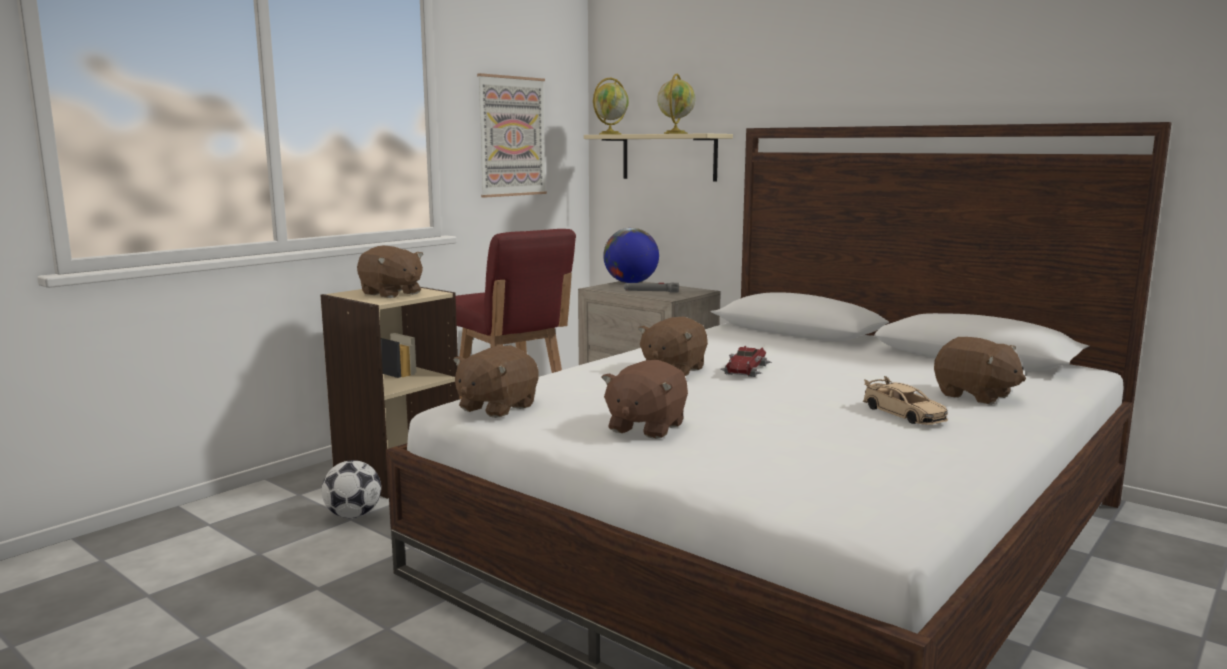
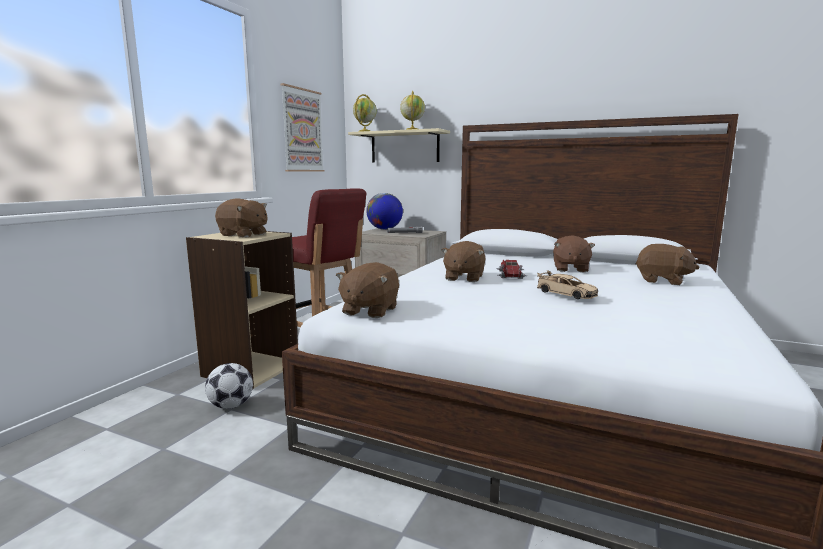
camera: 15 degrees left, 0 degrees up
brown plush toy [601,360,688,439] -> brown plush toy moved to [553,235,595,272]
beige toy car [863,376,948,425] -> beige toy car moved to [537,270,598,299]

